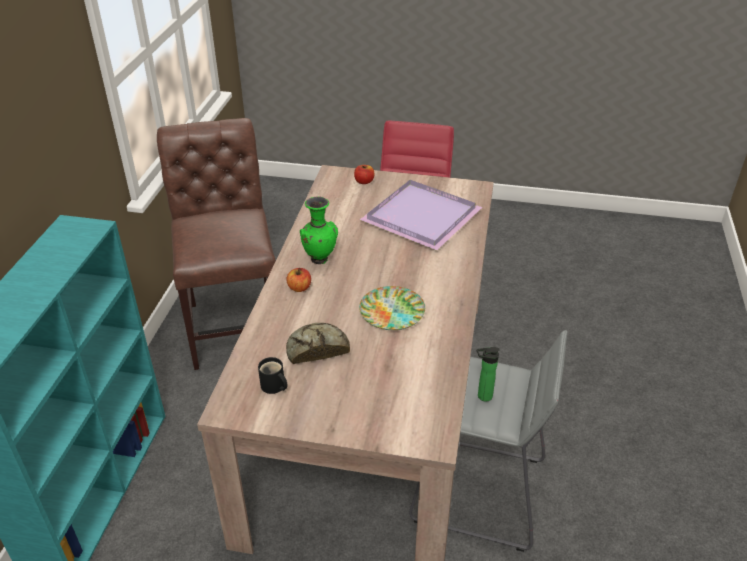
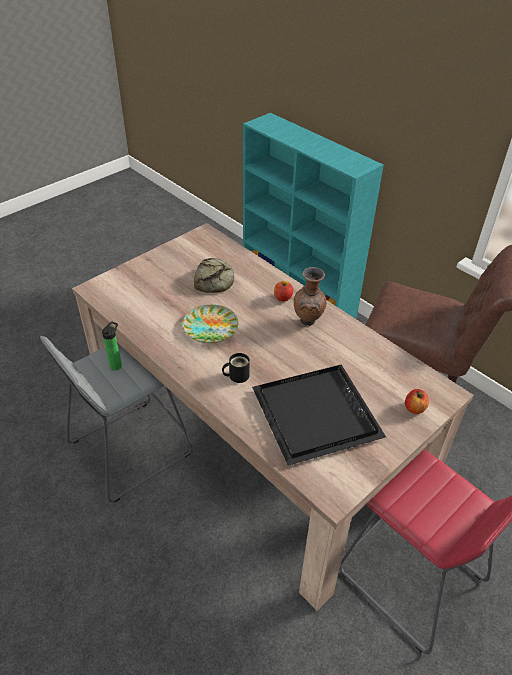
camera: 125 degrees right, 5 degrees up
black mug [258,357,287,394] -> black mug moved to [222,353,250,383]
green vase [300,196,338,264] -> brown vase [294,267,327,326]
purple tray [360,180,482,251] -> black tray [252,364,386,466]

